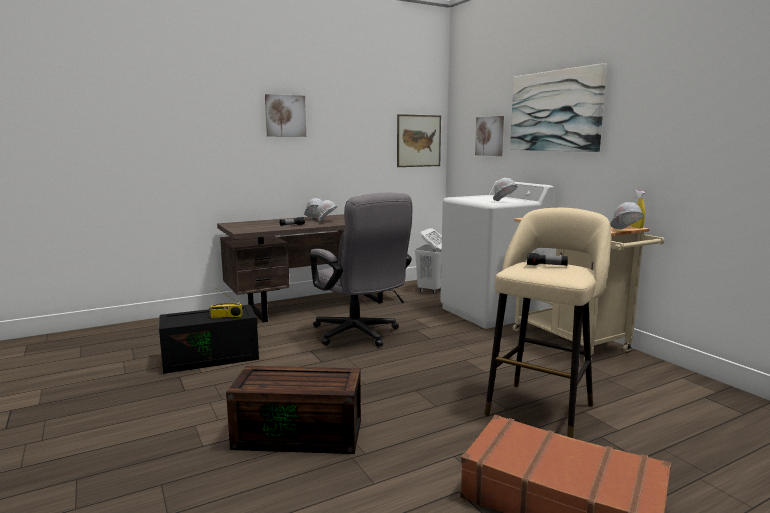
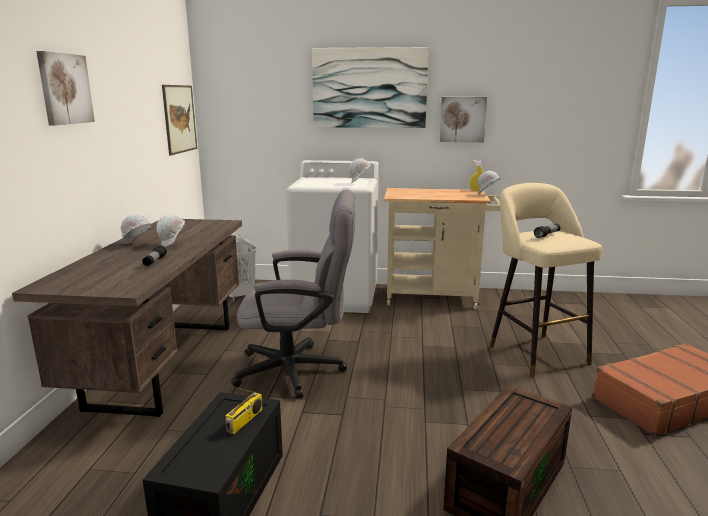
camera: 55 degrees left, 5 degrees up
picture [475,116,504,156] -> picture moved to [440,97,487,142]

